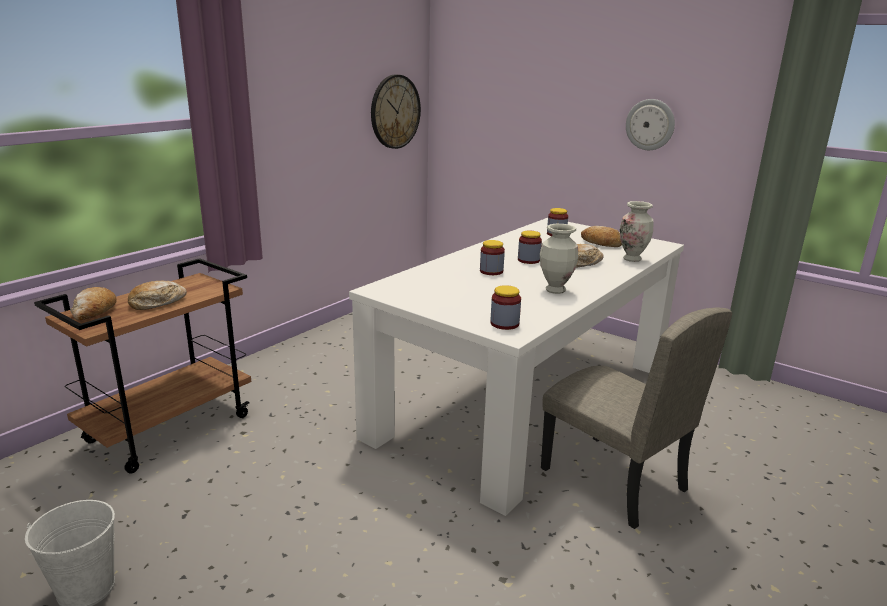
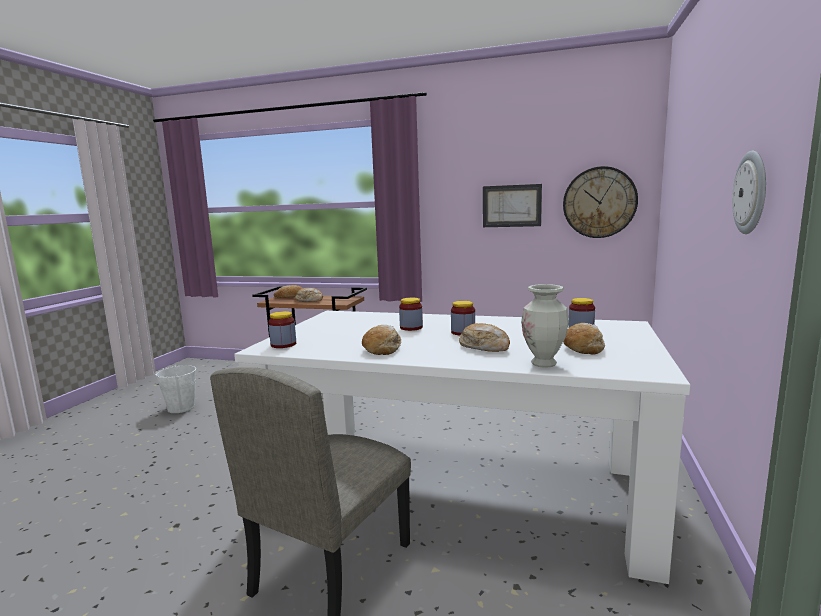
camera: 70 degrees right, 10 degrees down
vase [540,224,579,294] -> bread [362,325,401,355]
none -> picture [483,184,542,227]

